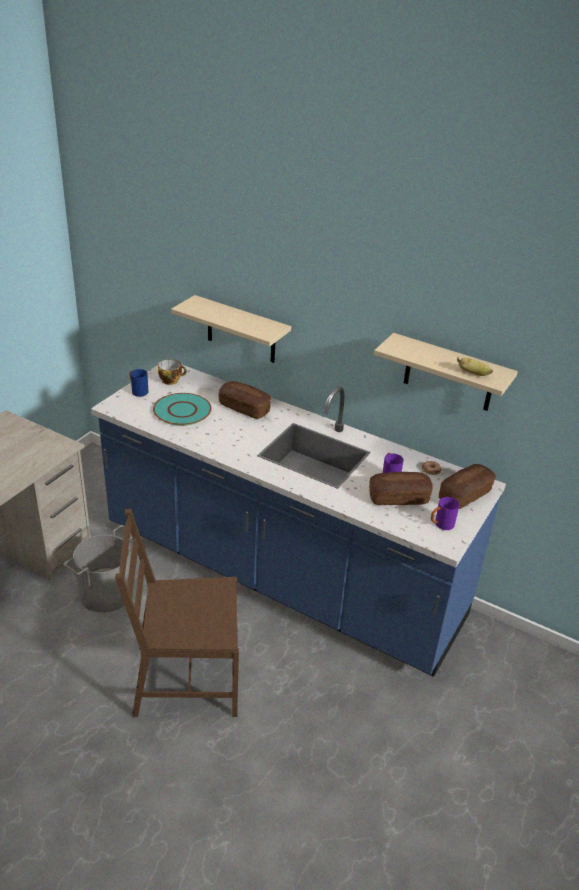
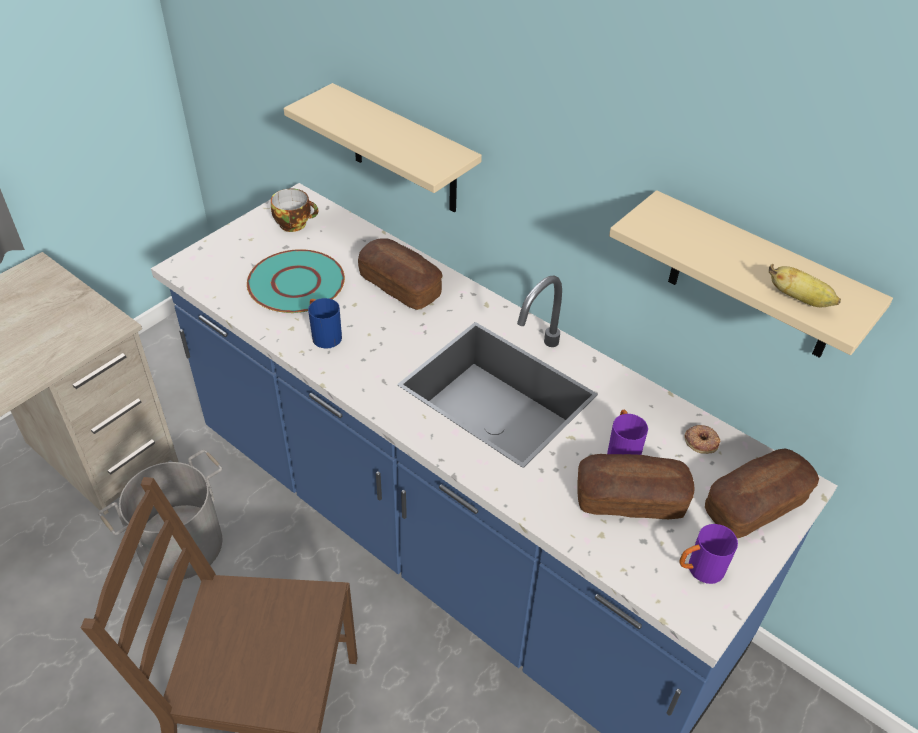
camera: 10 degrees right, 10 degrees up
blue mug [129,369,148,397] -> blue mug moved to [308,298,342,349]

